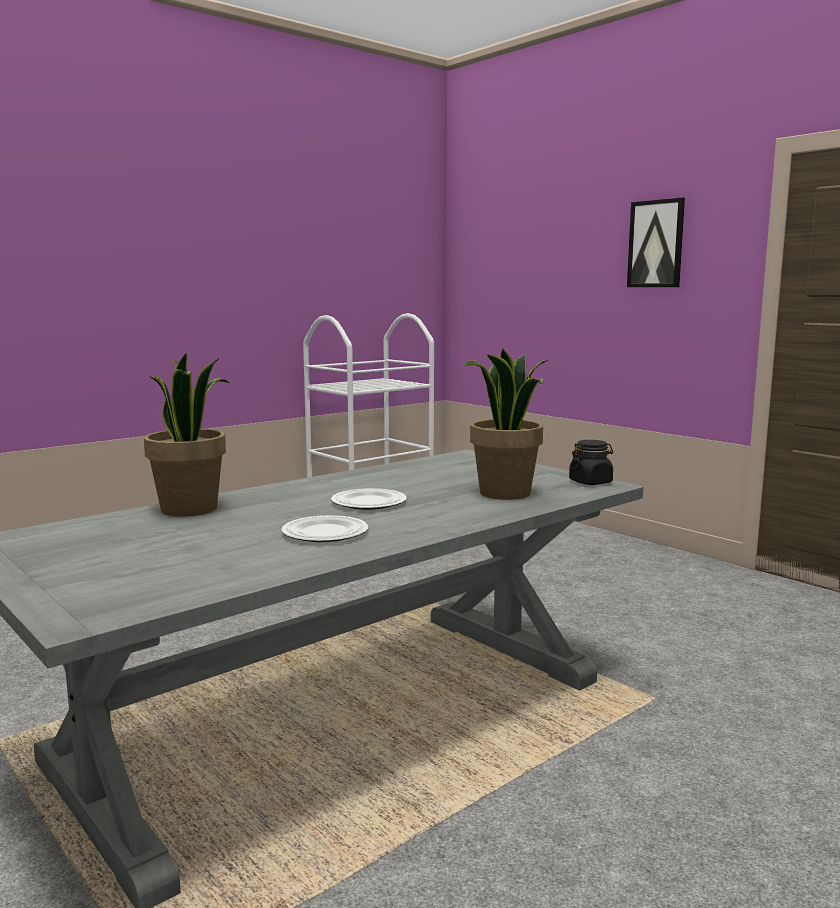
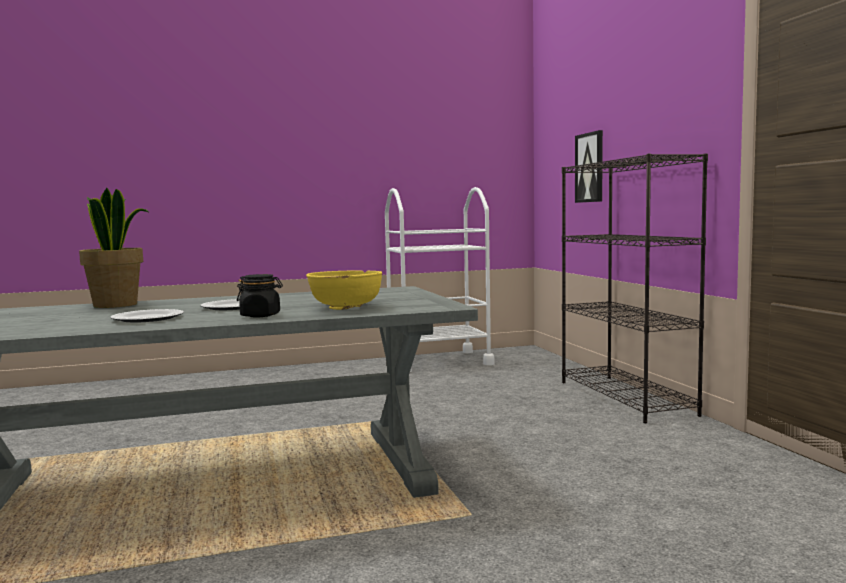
camera: 25 degrees right, 5 degrees down
potted plant [463,348,550,500] -> yellow bowl [306,270,382,310]
black jar [569,440,613,485] -> black jar moved to [237,274,283,317]
picture [627,198,685,287] -> picture moved to [575,130,603,203]
none -> black bookcase [562,154,708,423]

